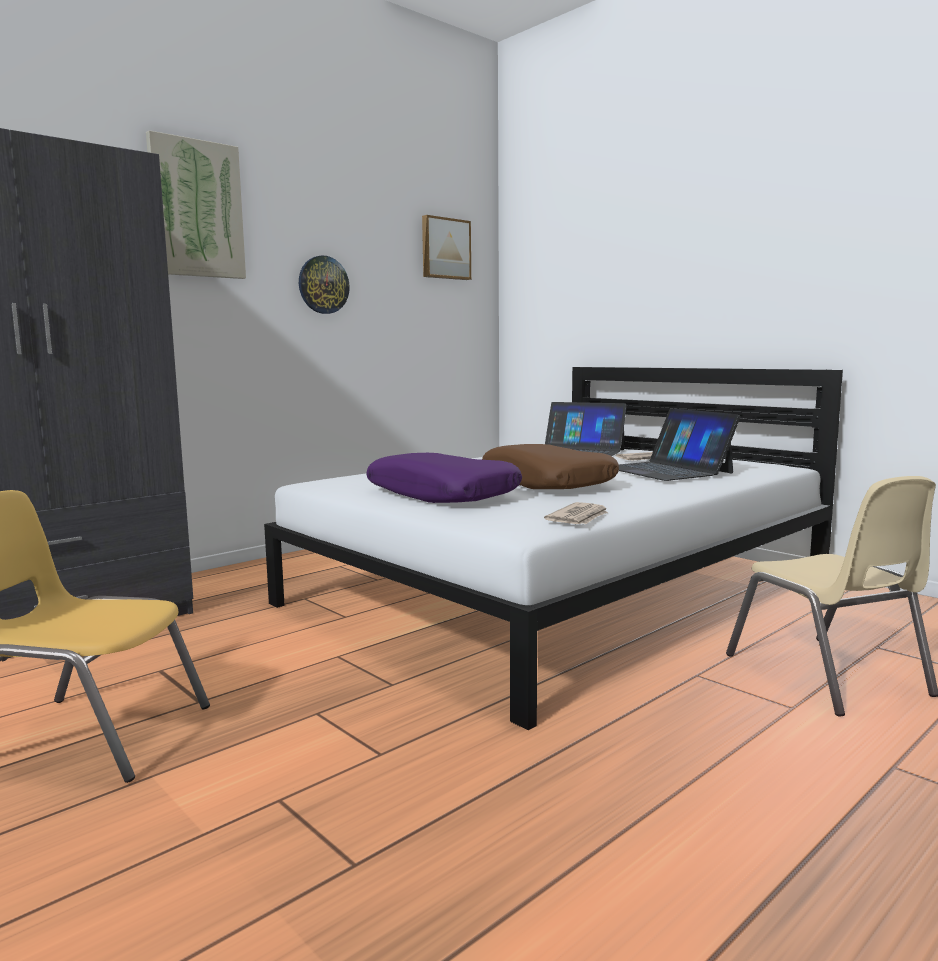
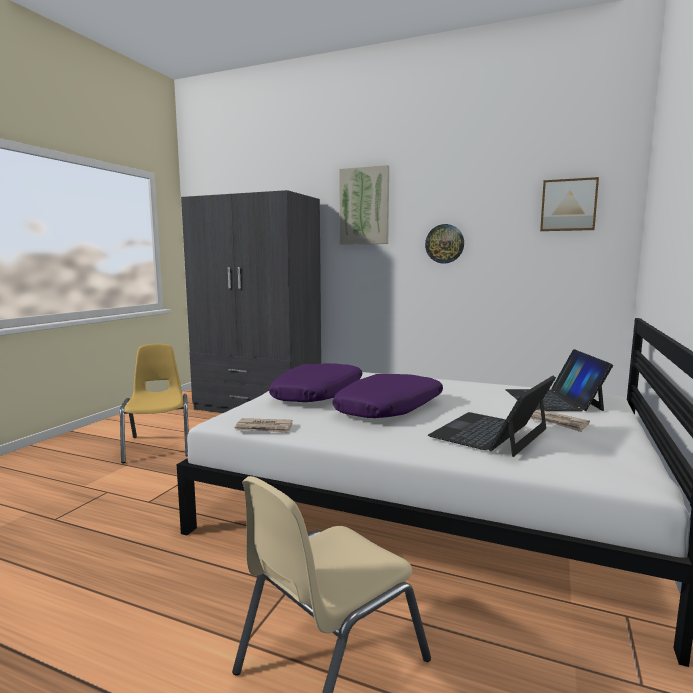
camera: 65 degrees right, 0 degrees up
brown pillow [482,444,619,489] -> purple pillow [332,374,443,418]

